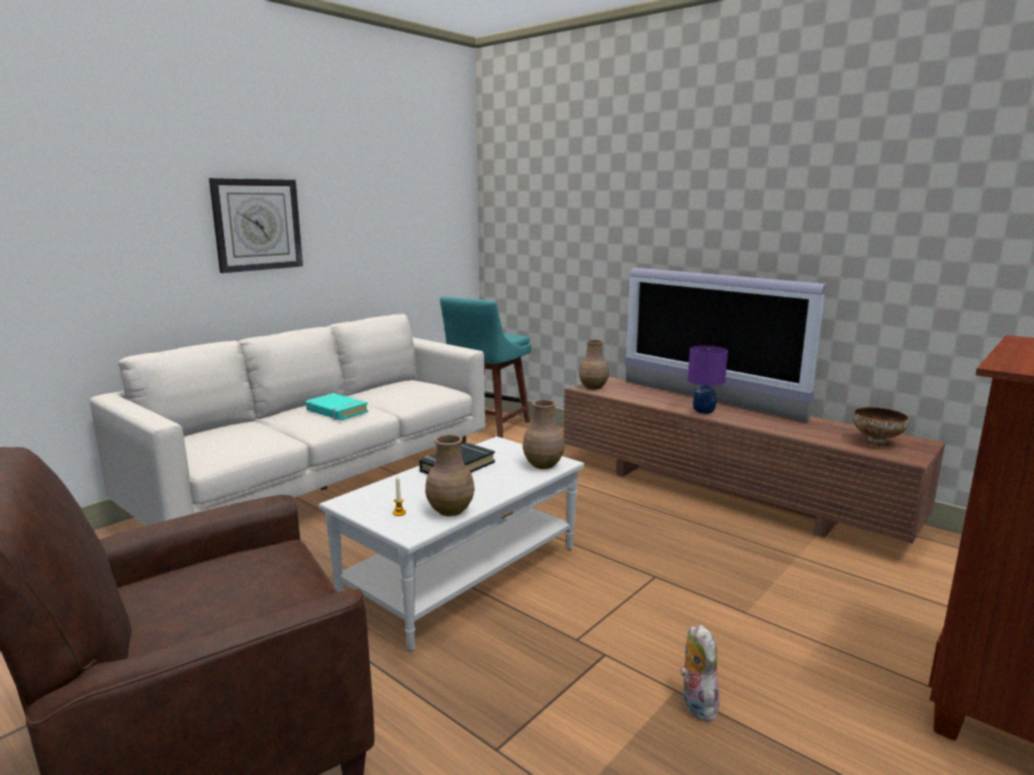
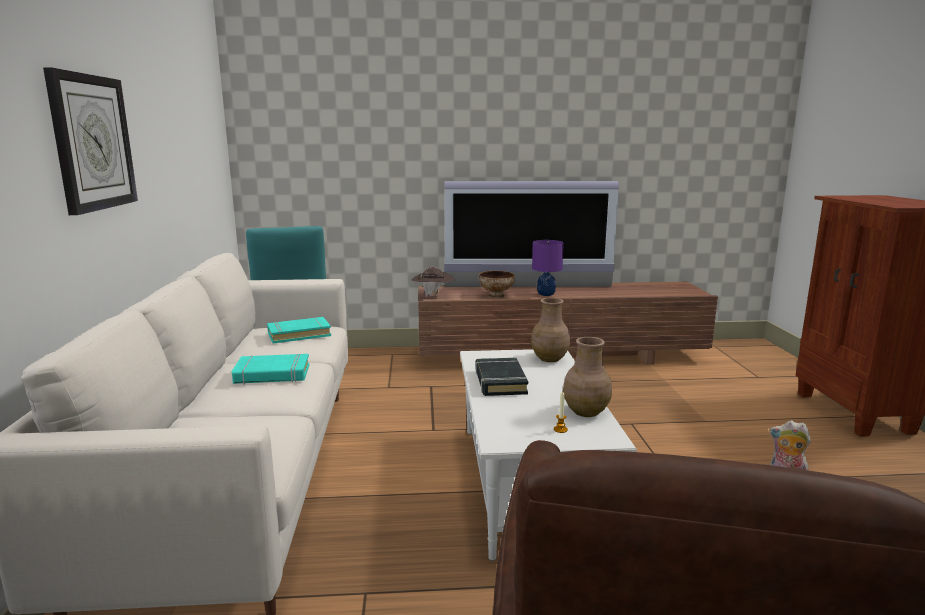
camera: 45 degrees left, 0 degrees up
brown vase [579,340,609,389] -> brown hat [411,267,455,297]
bowl [853,407,909,446] -> bowl moved to [479,271,515,298]
none -> turquoise book [267,317,331,344]

